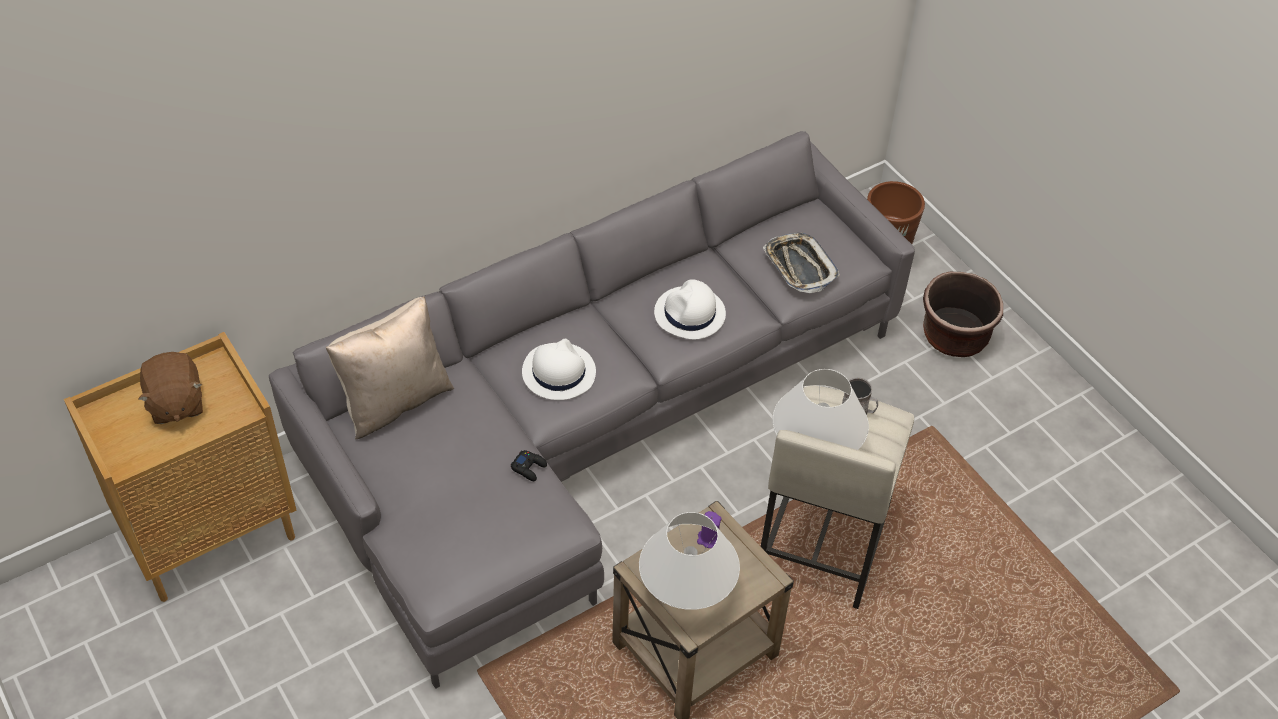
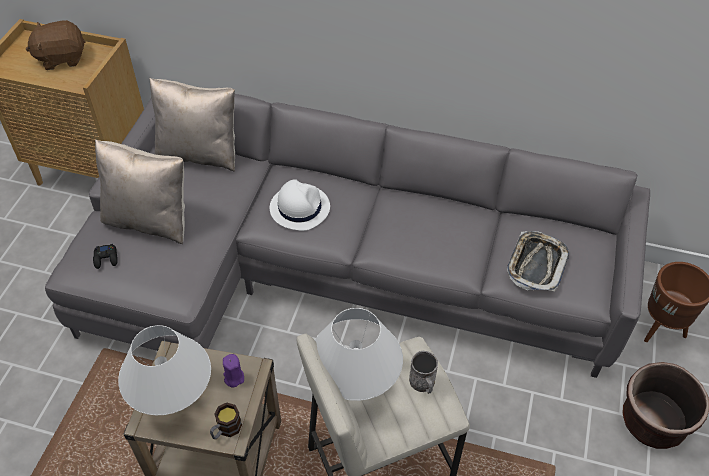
camera: 50 degrees right, 0 degrees up
brown plush toy [138,352,203,424] -> brown plush toy turned 45 degrees clockwise [26,20,85,70]
black game controller [511,450,547,481] -> black game controller moved to [93,244,118,269]
white hat [654,279,726,339] -> none
none -> beige pillow [95,139,185,244]
none -> mug [210,402,242,439]

